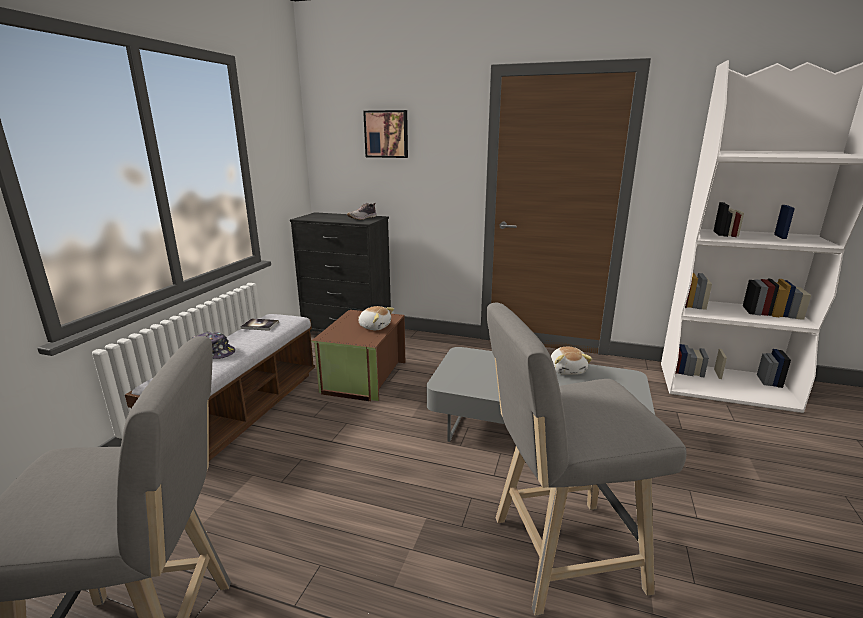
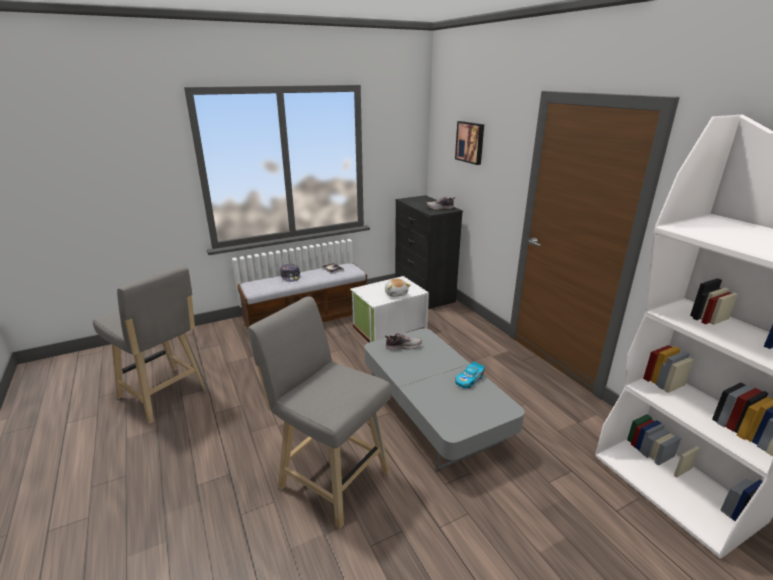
camera: 45 degrees right, 5 degrees up
brown storage box [312,310,405,401] -> white storage box [350,276,429,343]
plush toy [551,347,592,375] -> toy car [455,361,485,388]
none -> shoe [385,333,422,350]

